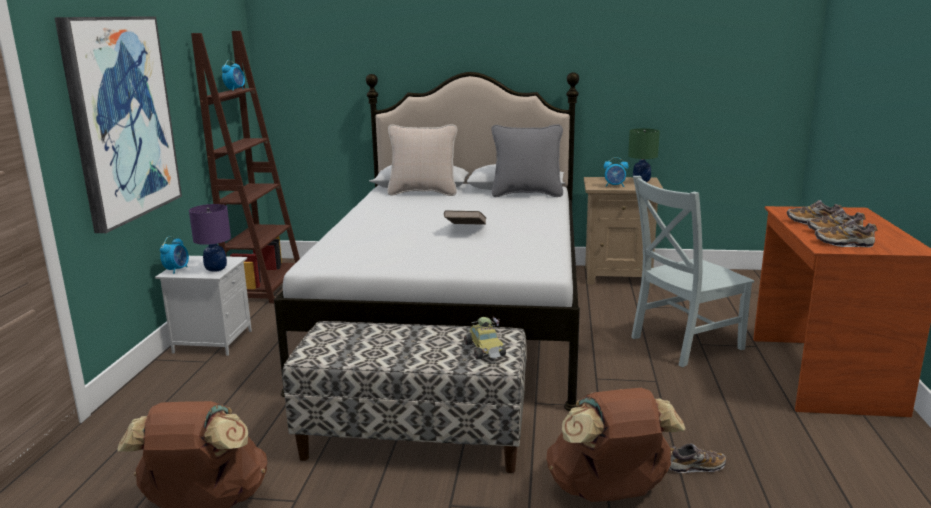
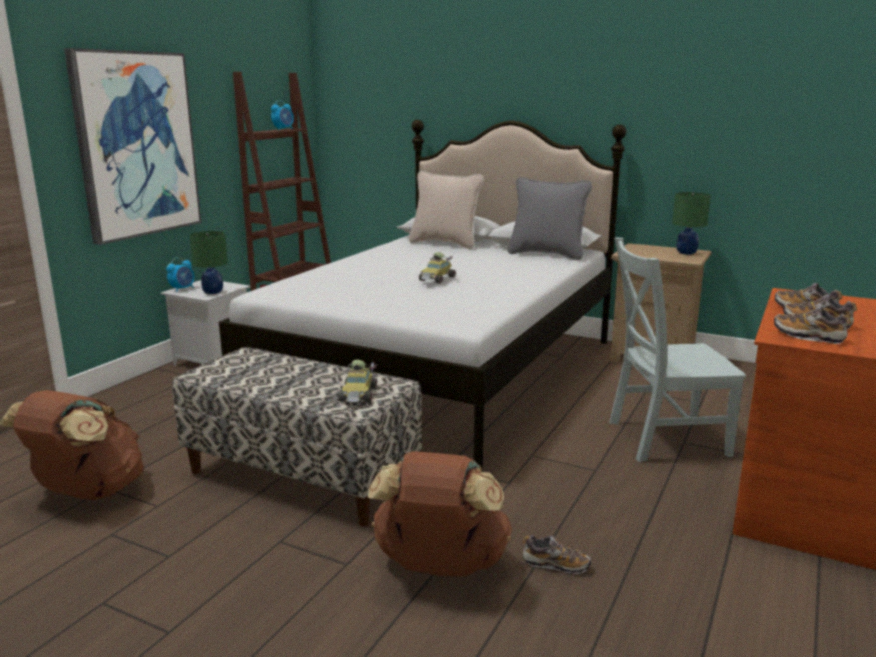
camera: 20 degrees right, 0 degrees up
purple table lamp [189,204,231,272] -> green table lamp [189,231,228,294]
brown book [444,210,486,225] -> toy car [419,252,456,284]
alarm clock [604,157,628,187] -> none

